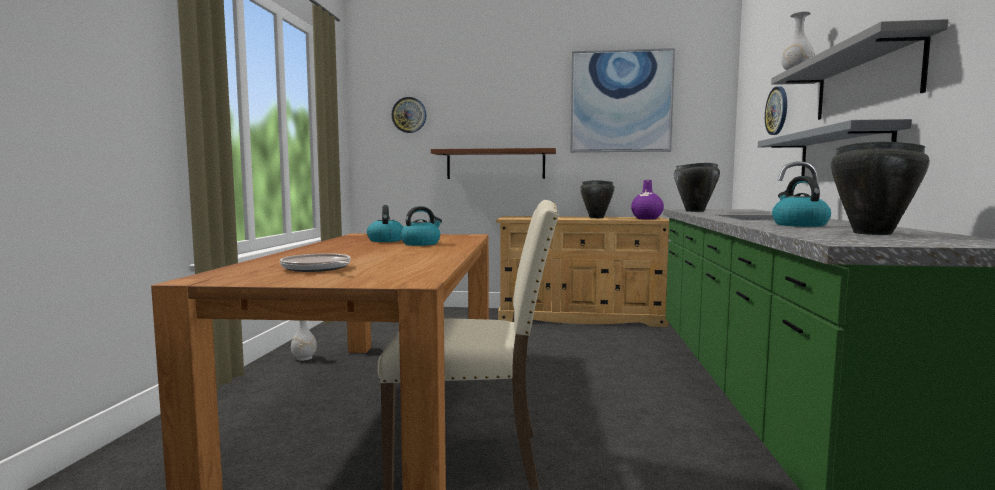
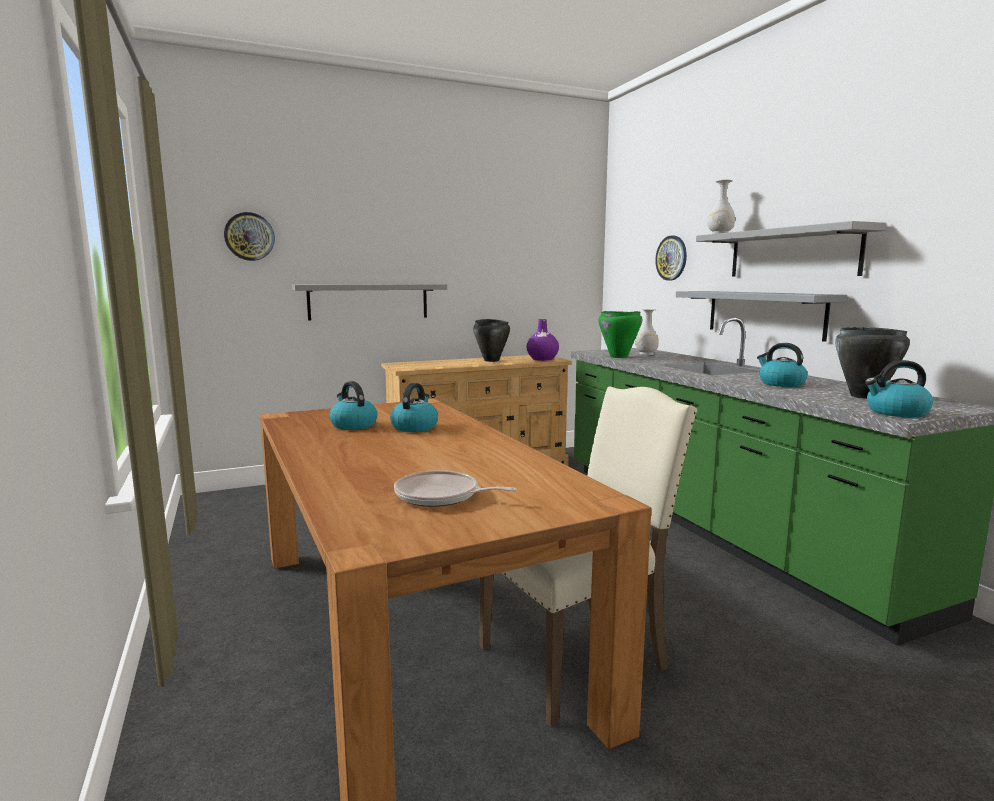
camera: 30 degrees left, 5 degrees up
white vase [291,320,317,361] -> white vase moved to [635,309,659,355]
brown shelf [431,148,556,179] -> grey shelf [292,284,447,321]
picture [570,48,675,152] -> none
black cooking pot [674,163,720,212] -> green cooking pot [598,311,642,358]
none -> kettle [865,360,933,417]

